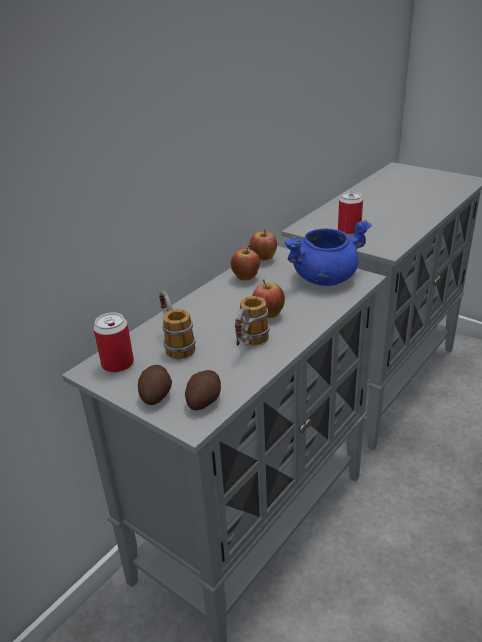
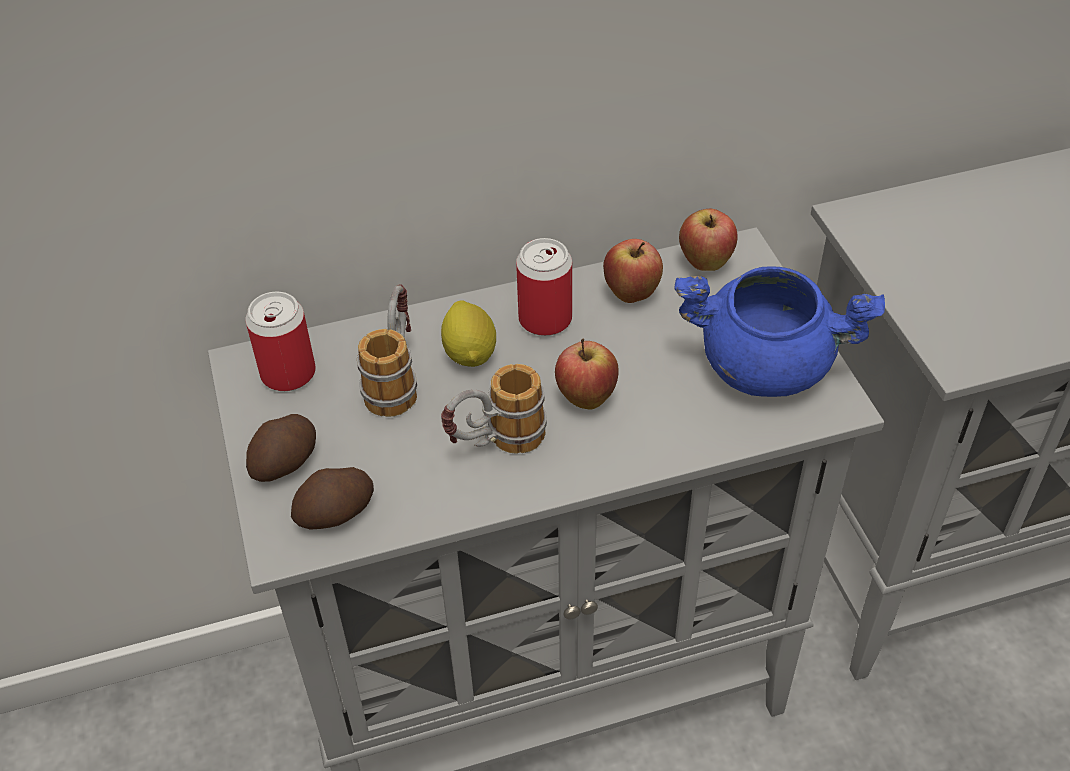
camera: 35 degrees right, 15 degrees up
can [338,191,363,235] -> can moved to [516,238,572,336]
none -> lemon [441,300,496,367]

